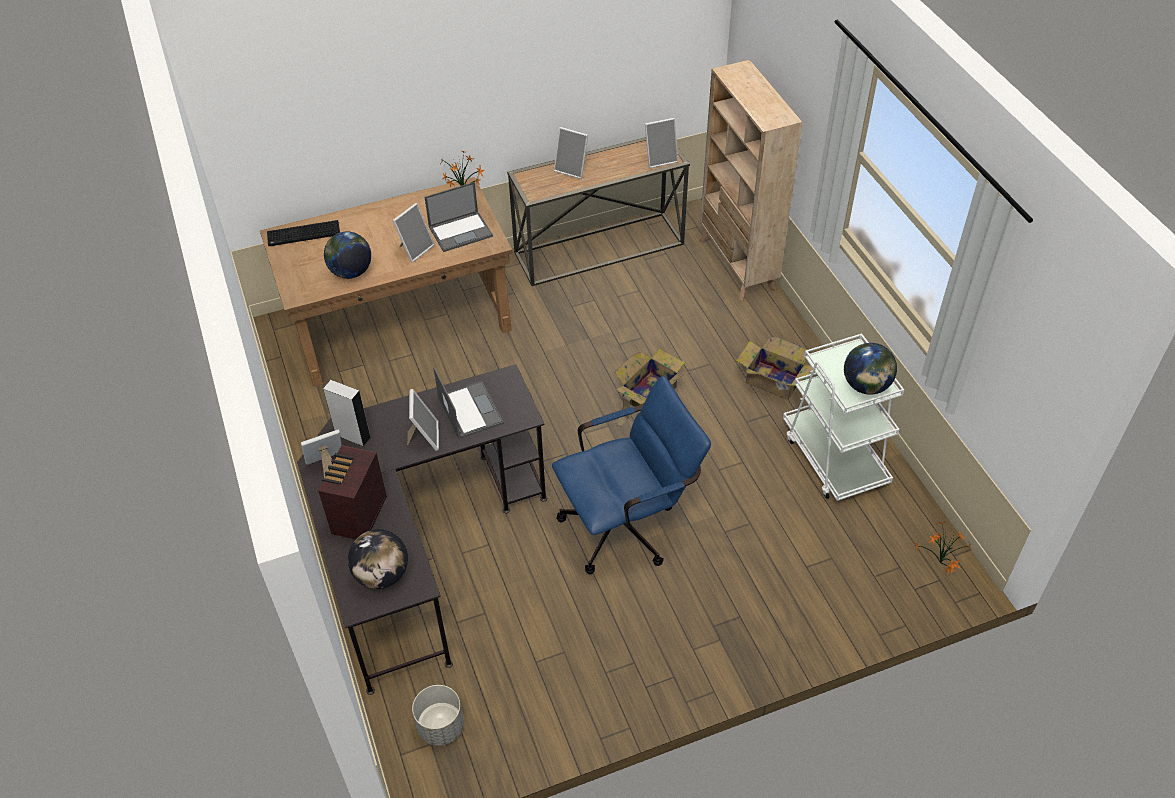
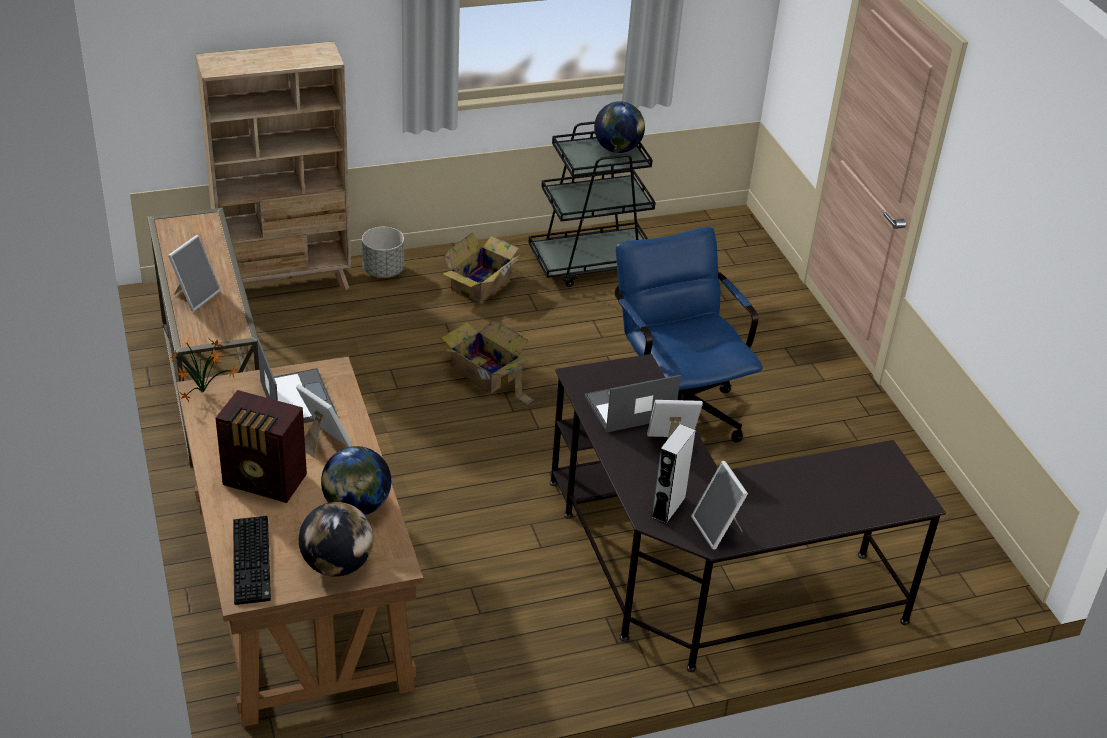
camera: 90 degrees left, 10 degrees down
radio [318,445,387,540] -> radio moved to [215,390,307,503]
globe [348,529,408,589] -> globe moved to [299,502,373,577]
grey planter [412,685,464,746] -> grey planter moved to [362,227,404,278]
picture frame [645,118,678,168] -> none
white cart [783,333,904,501] -> black cart [529,121,656,287]
potted plant [914,522,971,574] -> none

